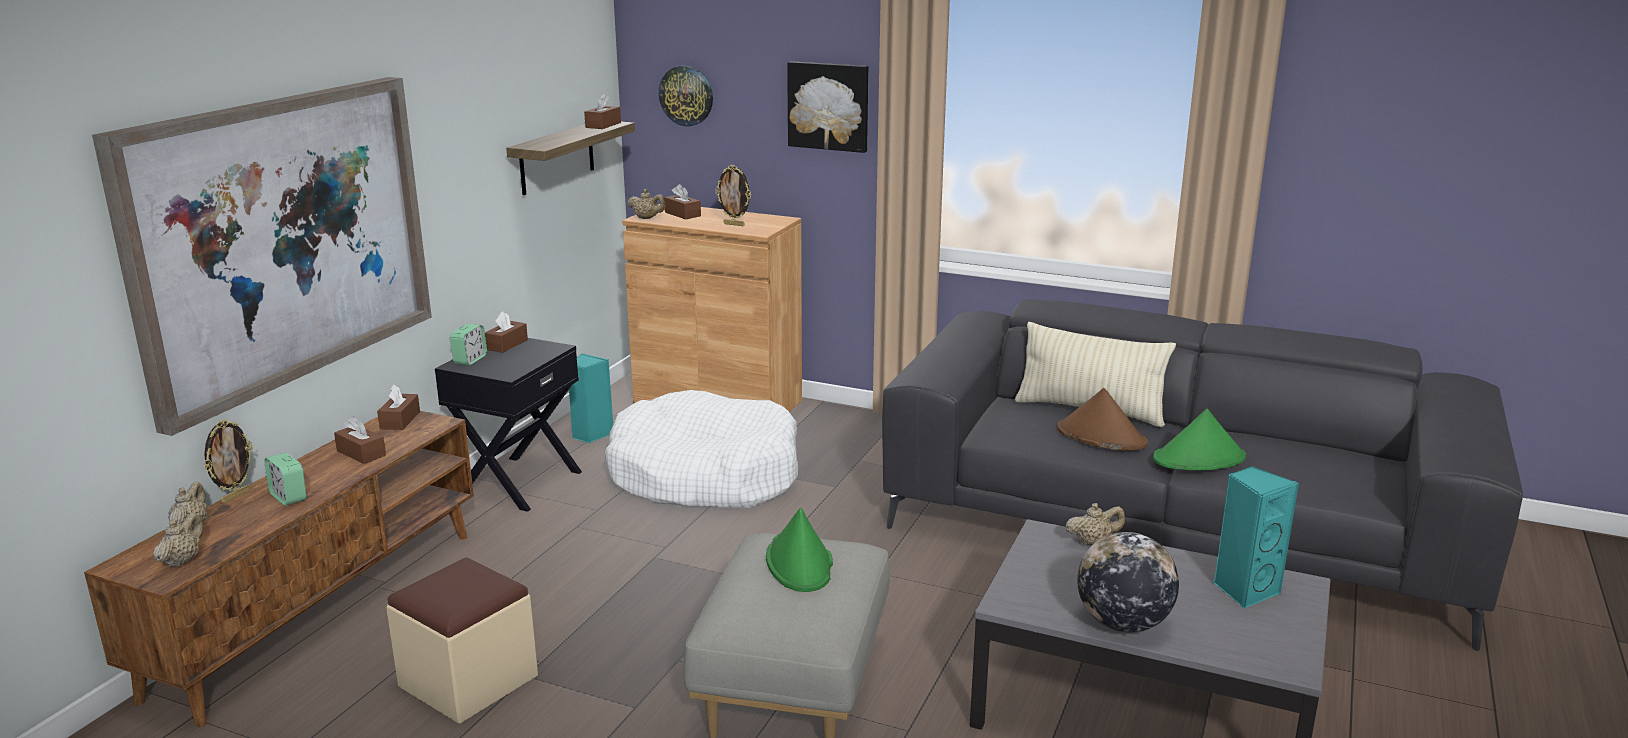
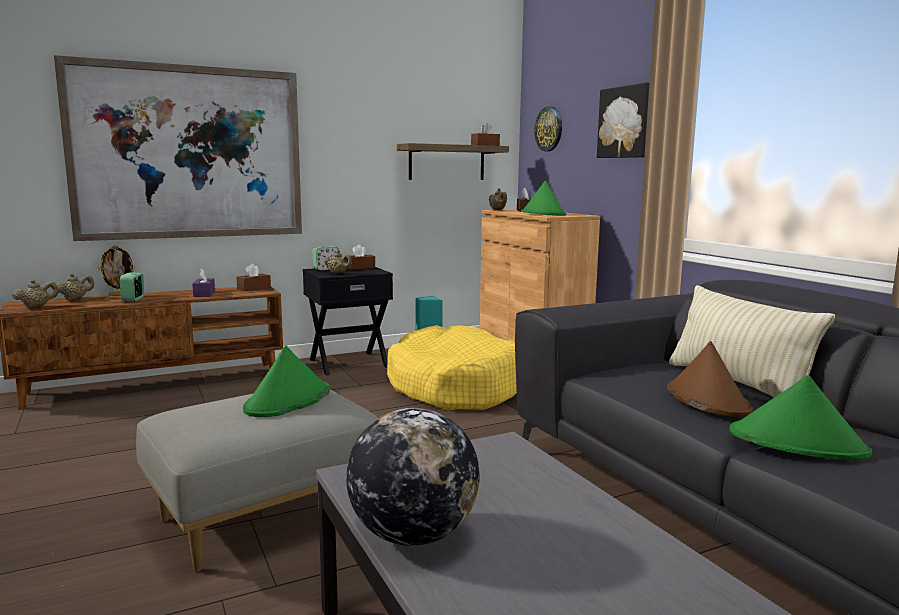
camera: 40 degrees right, 10 degrees down
brown tissue box [334,416,386,464] -> purple tissue box [192,268,215,297]
beige ottoman [386,558,538,724] -> none
white dog bed [605,390,798,508] -> yellow dog bed [387,325,517,410]
picture frame [715,165,752,226] -> green hat [521,180,566,216]
beige teapot [1066,503,1125,545] -> beige teapot moved to [324,250,352,274]
turquoise speaker [1213,466,1299,609] -> none

